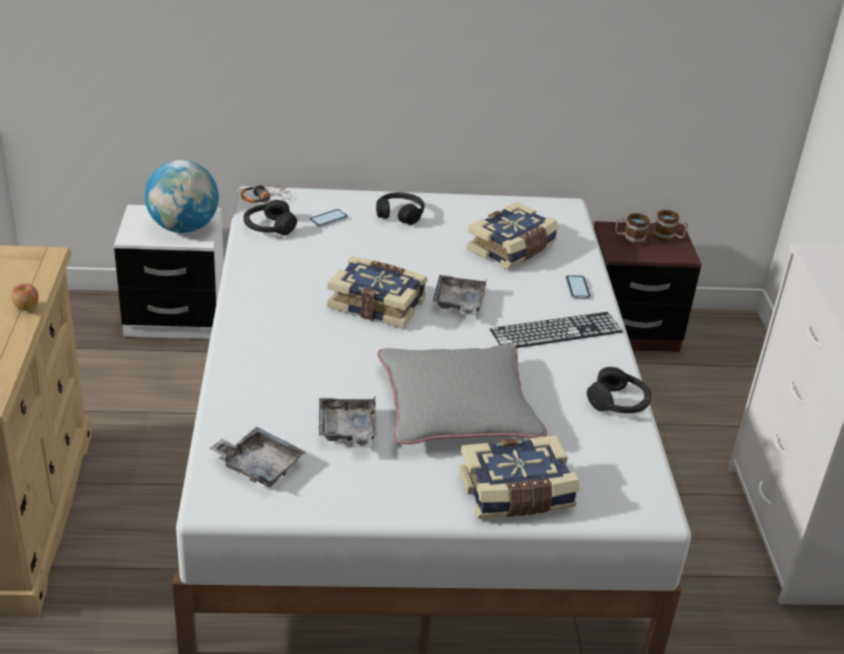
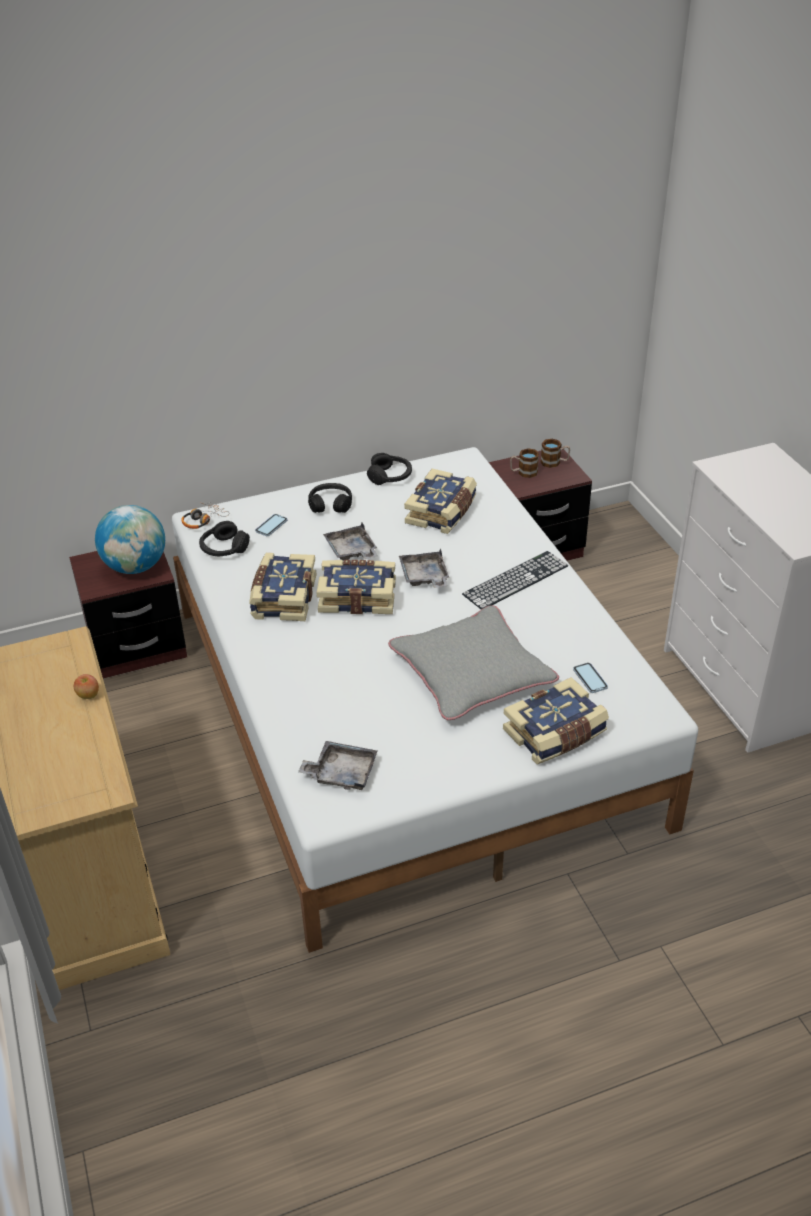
camera: 15 degrees left, 5 degrees up
white nightstand [114,205,224,339] -> brown nightstand [69,551,187,679]
grey tray [319,396,377,448] -> grey tray moved to [323,523,378,561]
phone [566,275,591,299] -> phone moved to [573,663,608,693]
black headphones [587,367,652,413] -> black headphones moved to [367,453,412,485]
none -> book [249,553,317,621]

